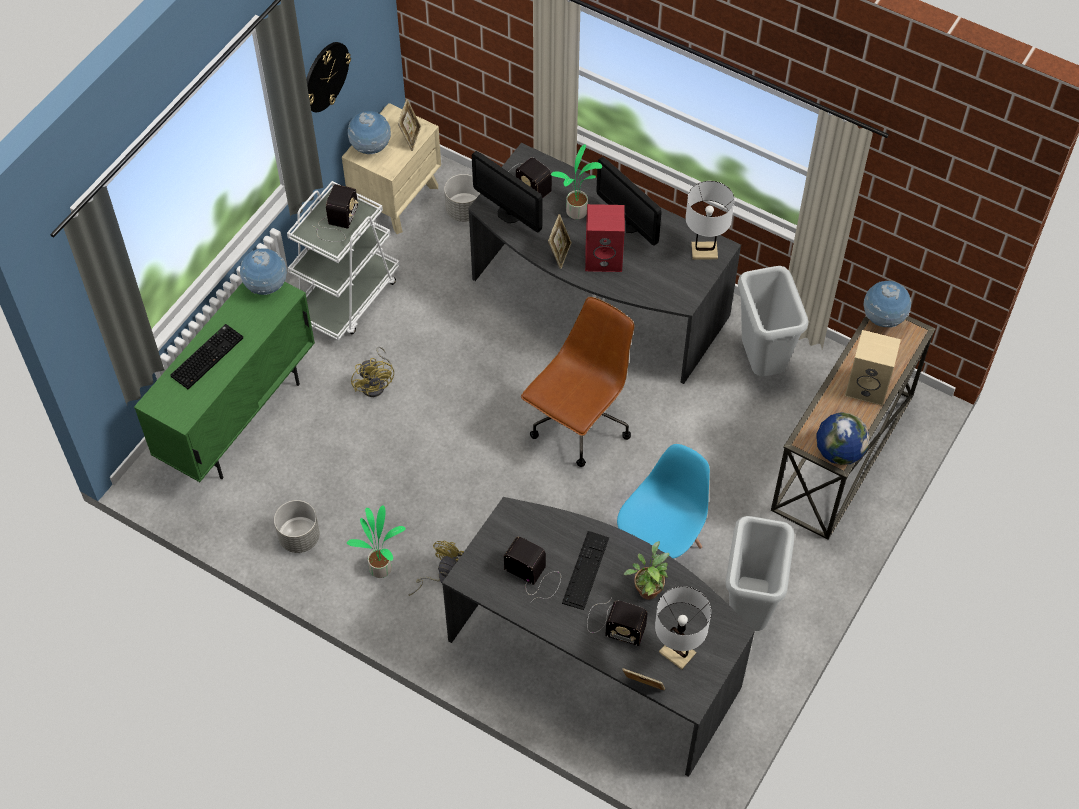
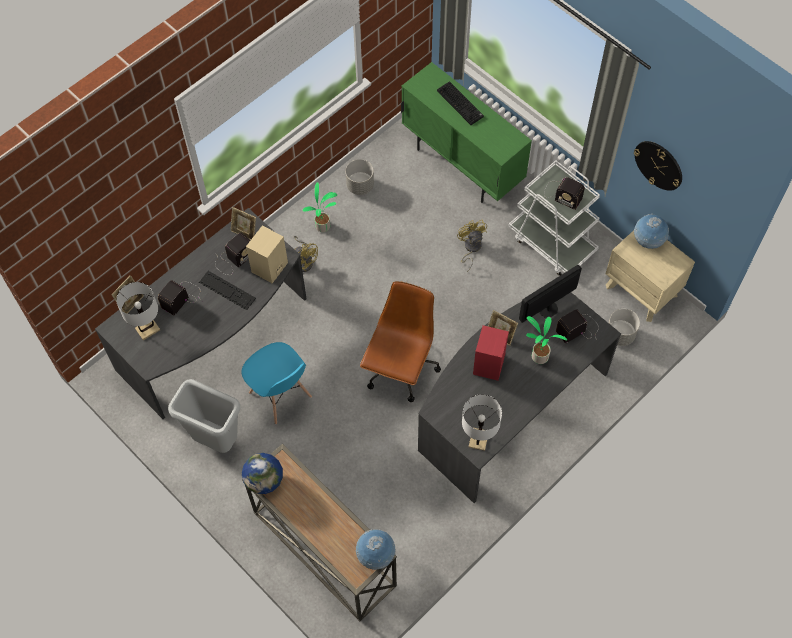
camera: 105 degrees right, 5 degrees up
globe [240,248,287,295] -> none
yellow fan [351,346,394,397] -> yellow fan turned 75 degrees clockwise [457,220,487,272]
picture frame [397,99,421,151] -> picture frame moved to [231,207,256,240]
brown office chair [521,297,634,467] -> brown office chair turned 120 degrees counterclockwise [360,281,441,402]
monitor [597,157,662,246] -> none
potted plant [624,541,670,600] -> none
grey trash can [738,266,809,376] -> none
beige speaker [845,330,901,406] -> beige speaker moved to [246,225,288,283]

